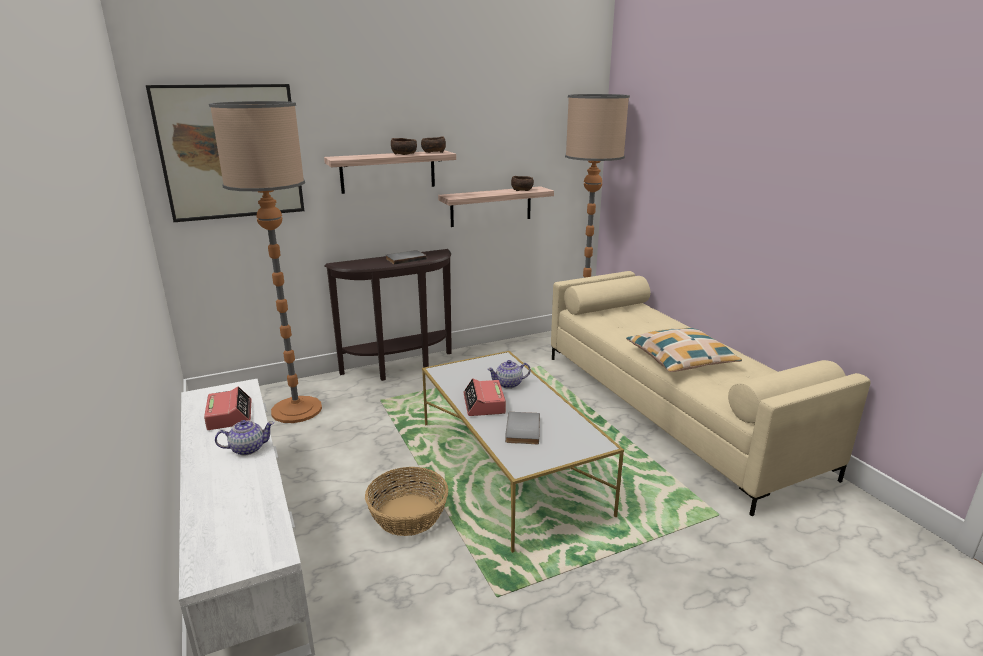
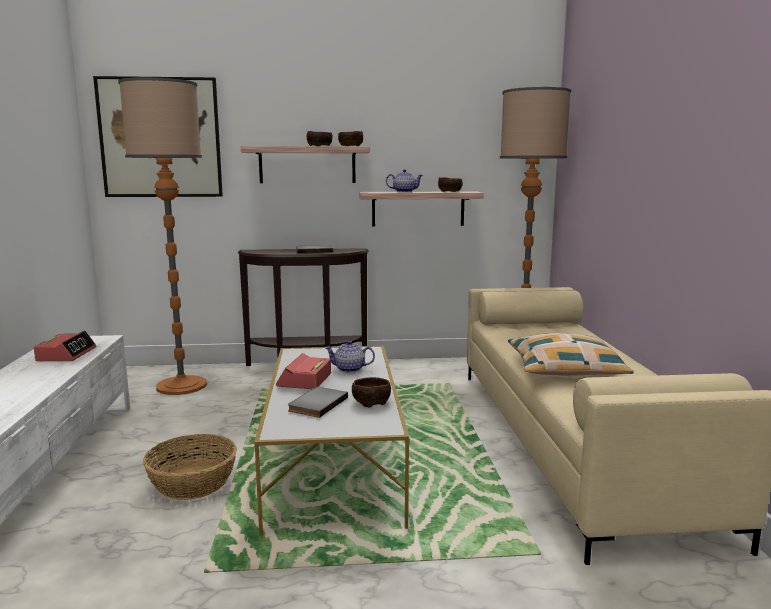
camera: 20 degrees right, 10 degrees down
teapot [215,420,274,456] -> teapot moved to [386,170,423,192]
none -> brown bowl [352,377,391,408]

